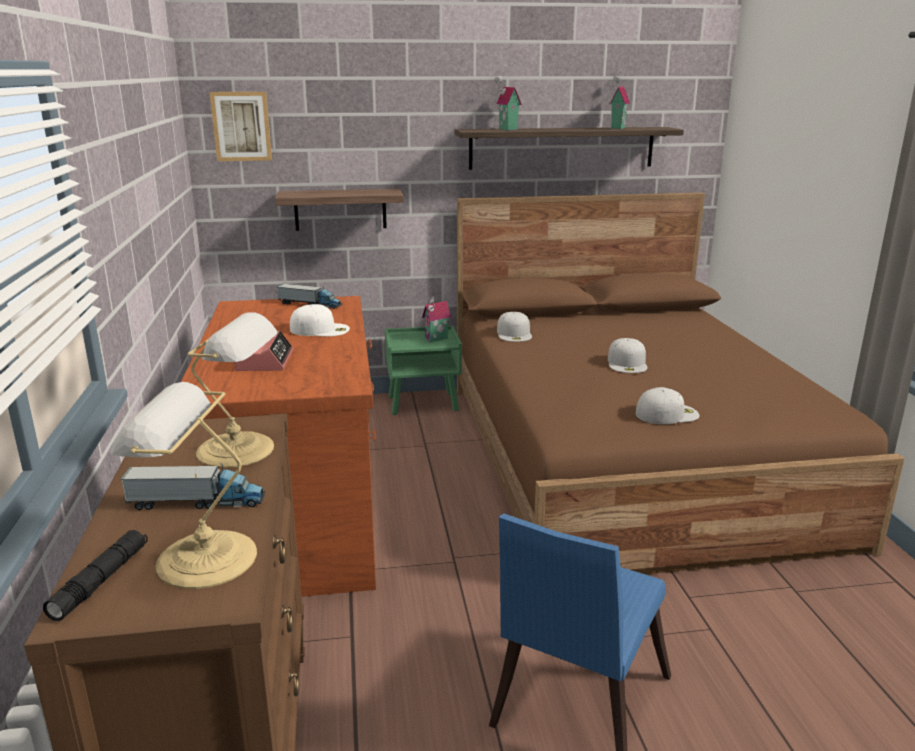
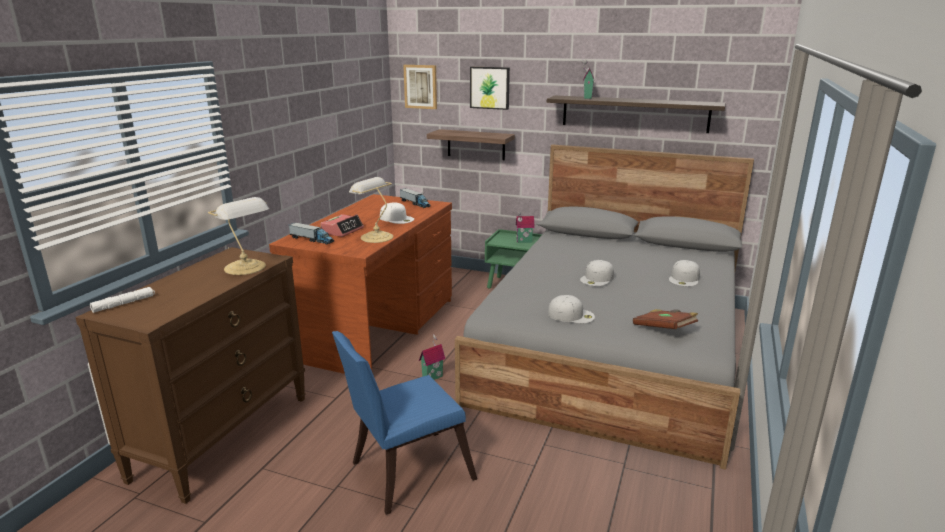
camera: 30 degrees right, 0 degrees up
black flashlight [43,530,148,621] -> white flashlight [90,287,155,313]
table lamp [110,382,257,589] -> table lamp moved to [349,177,393,243]
toy truck [121,463,265,510] -> toy truck moved to [289,223,334,245]
brown bed [457,193,904,574] -> grey bed [455,145,754,470]
white cap [497,312,532,342] -> white cap moved to [669,260,700,287]
toy house [610,75,630,129] -> toy house moved to [419,335,445,380]
none -> picture [470,67,510,110]
none -> brown book [633,309,698,329]

